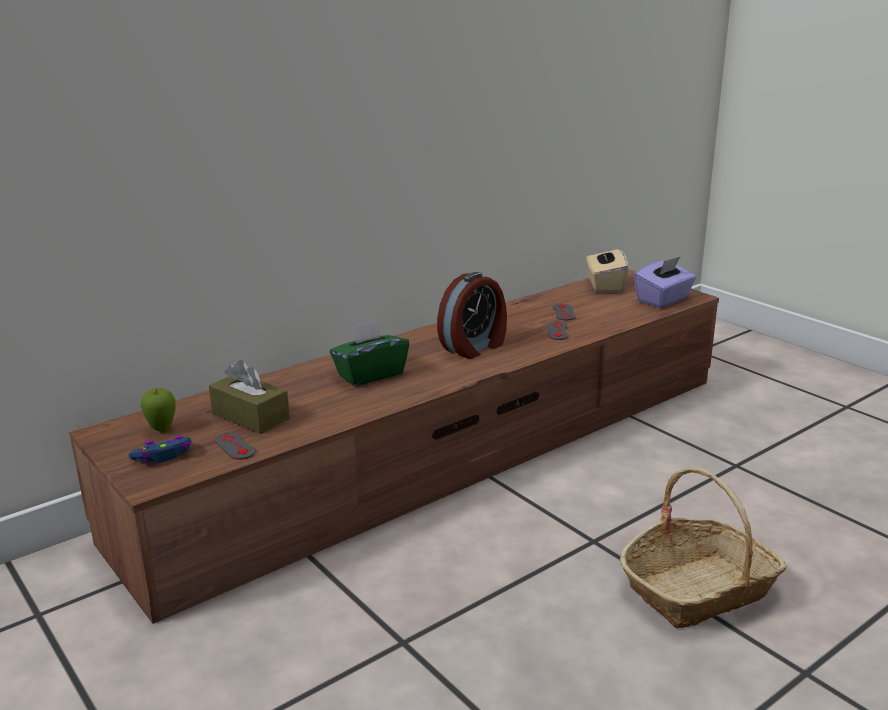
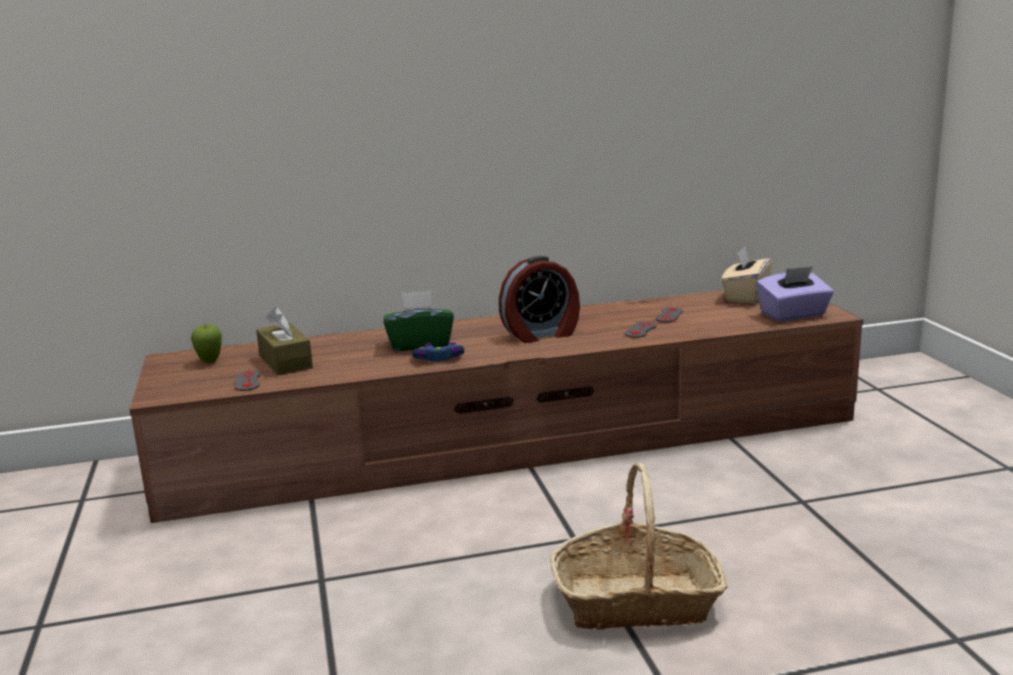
camera: 25 degrees right, 5 degrees down
blue game controller [129,436,191,463] -> blue game controller moved to [412,342,464,362]

